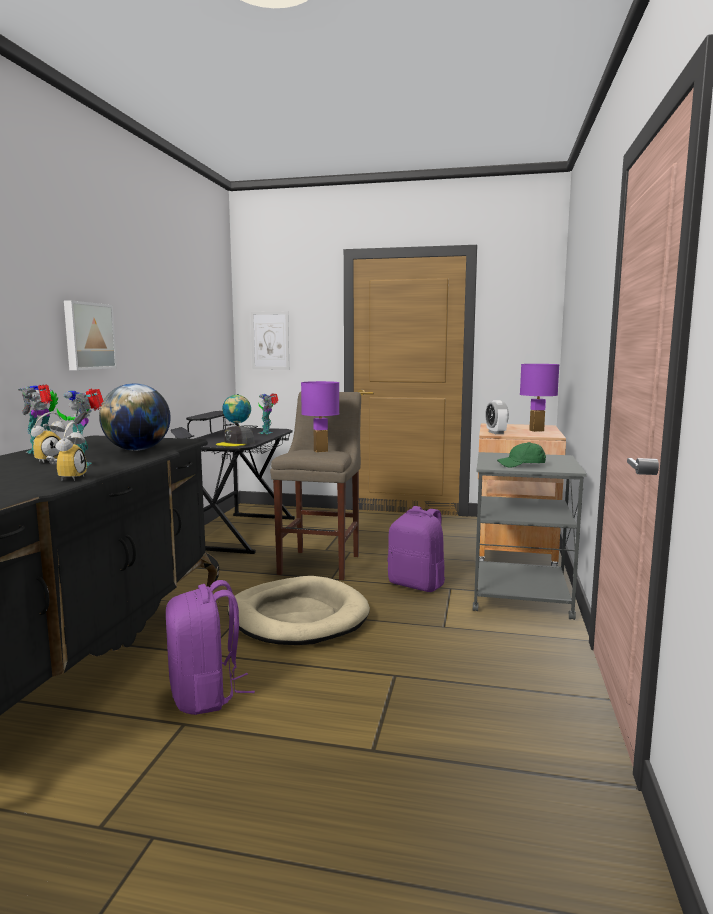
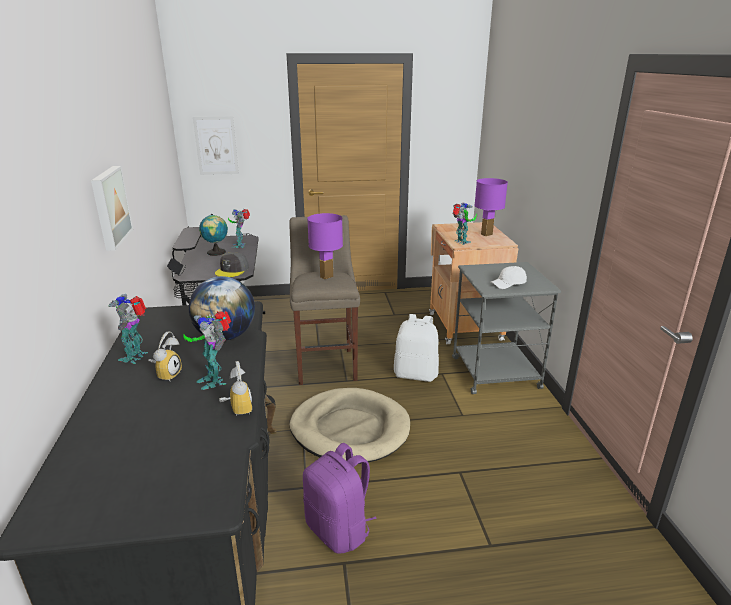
camera: 20 degrees left, 15 degrees up
purple backpack [387,506,445,592] -> white backpack [394,314,439,382]
alarm clock [485,400,509,434] -> toy robot [452,202,477,245]
green cap [497,442,546,468] -> white cap [490,266,527,289]

